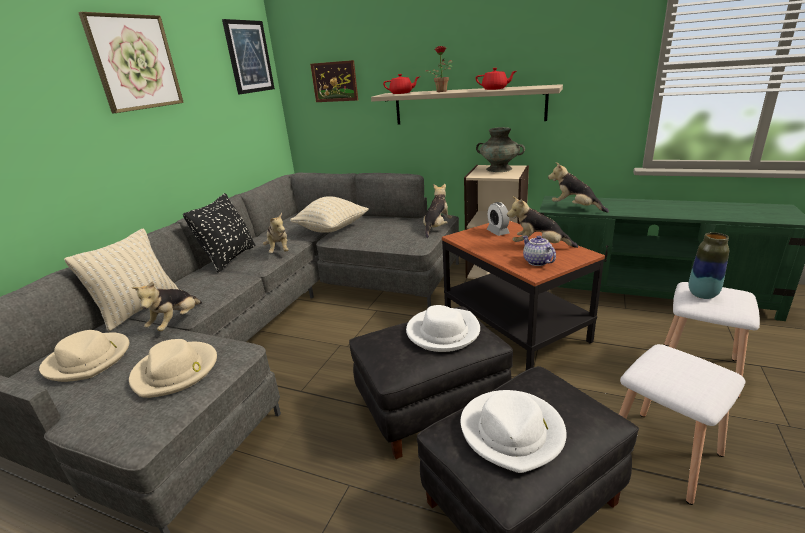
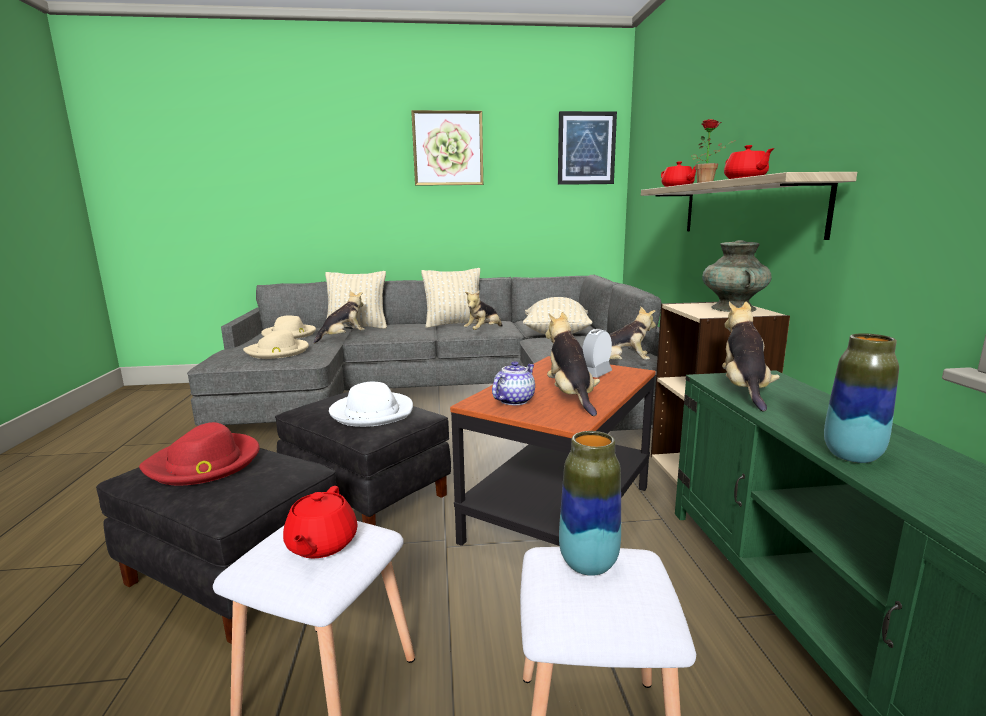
camera: 60 degrees right, 10 degrees down
plush toy [132,281,202,331] -> plush toy turned 150 degrees clockwise [313,291,365,344]
black pillow [183,193,256,273] -> beige pillow [421,268,485,328]
picture [310,60,358,102] -> none
white hat [461,390,567,473] -> red hat [139,422,260,485]
none -> red teapot [283,486,358,559]
none -> vase [824,333,899,463]

